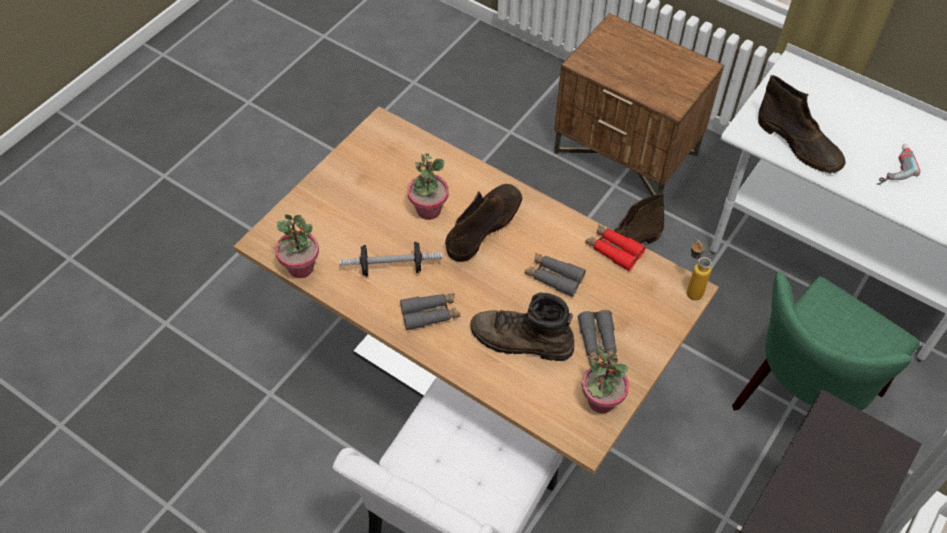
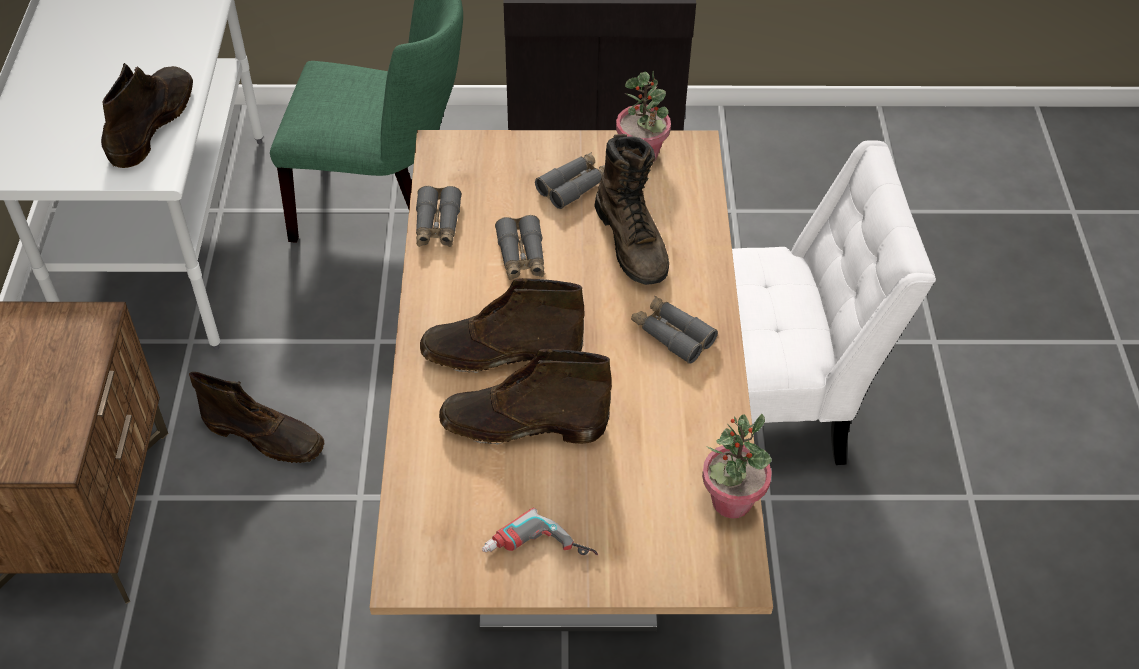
camera: 125 degrees left, 5 degrees down
dumbbell [339,242,443,277] -> none
potted plant [408,153,449,220] -> brown boot [439,349,612,445]
red binoculars [585,225,646,271] -> grey binoculars [416,186,462,247]
bottle [687,240,712,300] -> none
power drill [876,144,920,185] -> power drill moved to [482,508,598,555]

